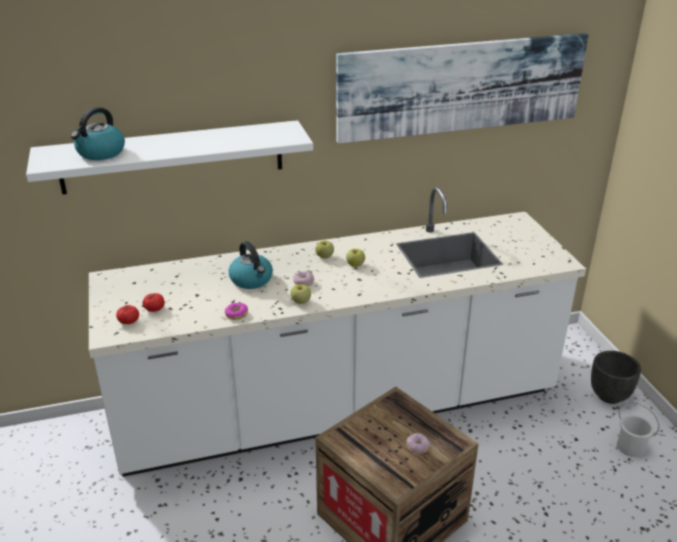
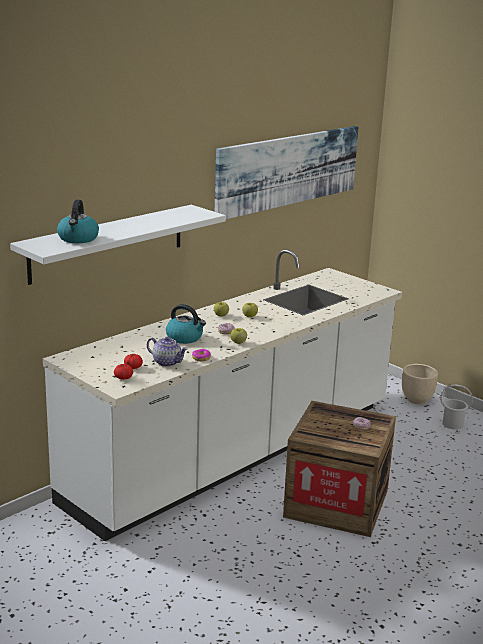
camera: 30 degrees left, 10 degrees down
black planter [591,351,641,404] -> beige planter [402,364,438,404]
none -> teapot [147,337,188,367]

